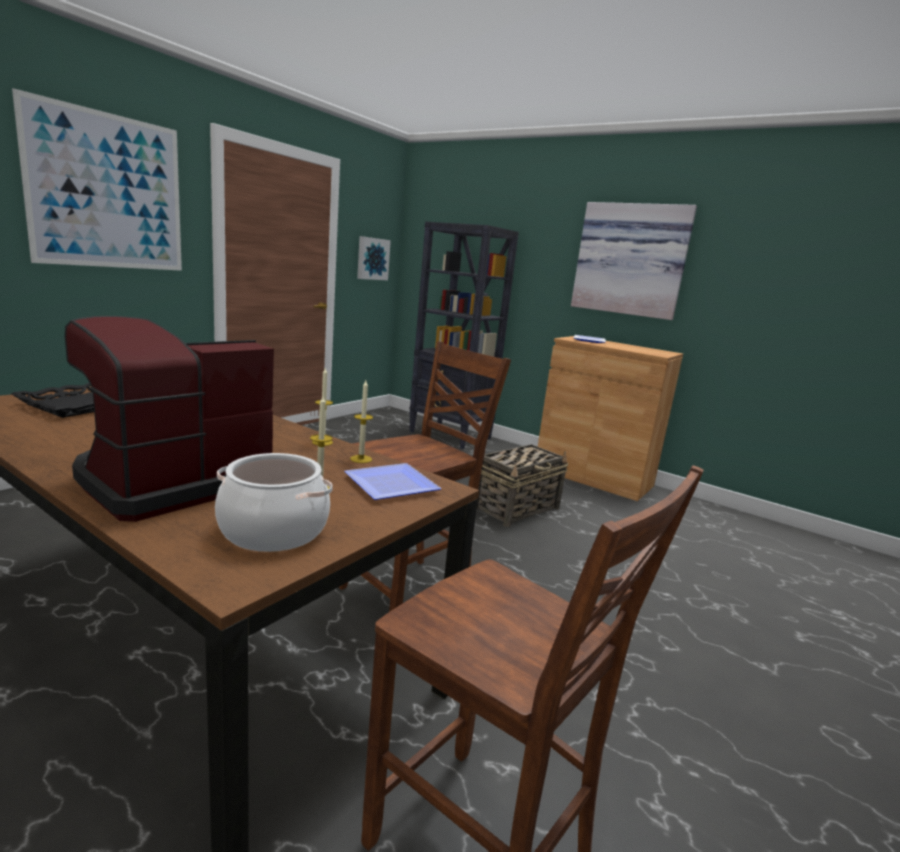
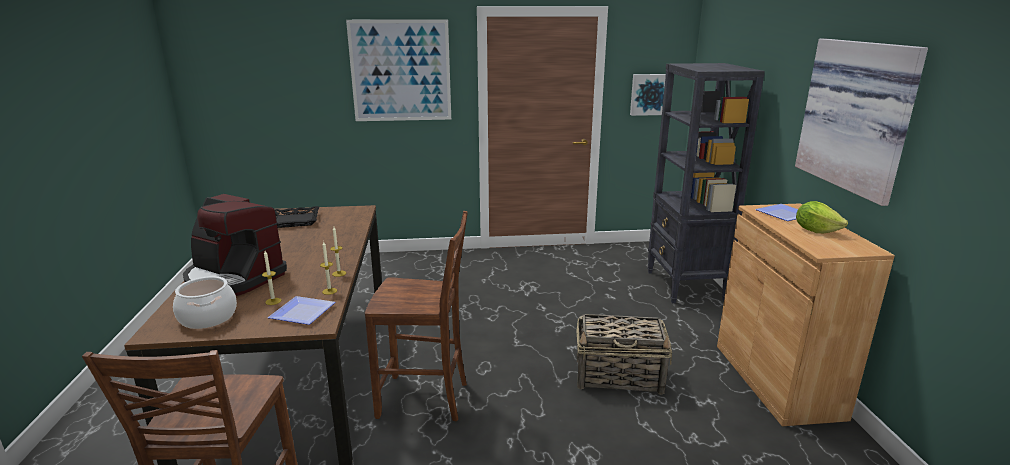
camera: 50 degrees right, 5 degrees up
coffee machine [65,316,274,522] -> coffee machine turned 150 degrees counterclockwise [183,194,287,296]
none -> lettuce [796,201,848,233]

